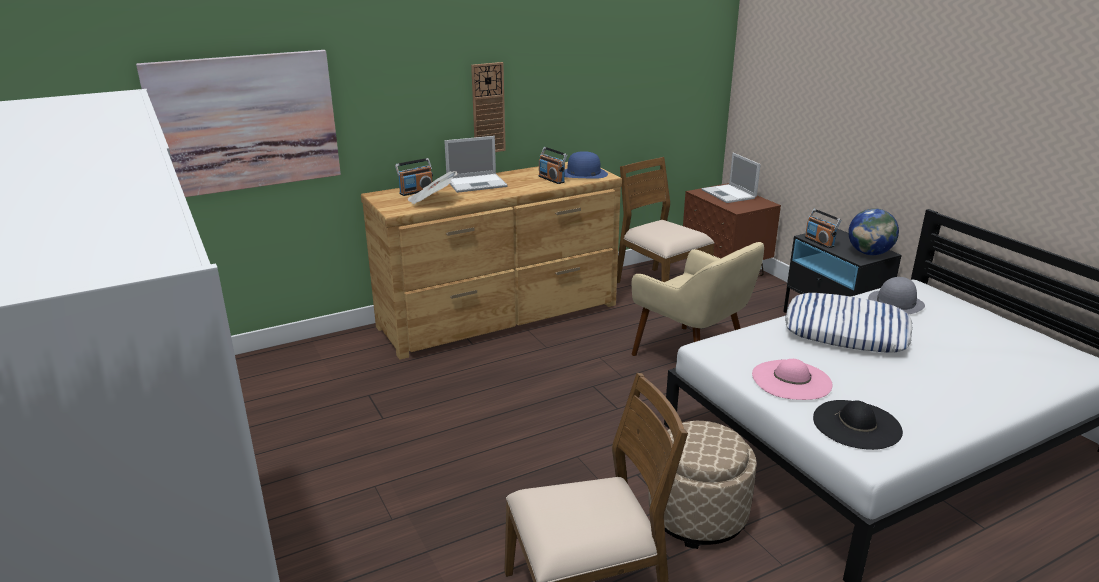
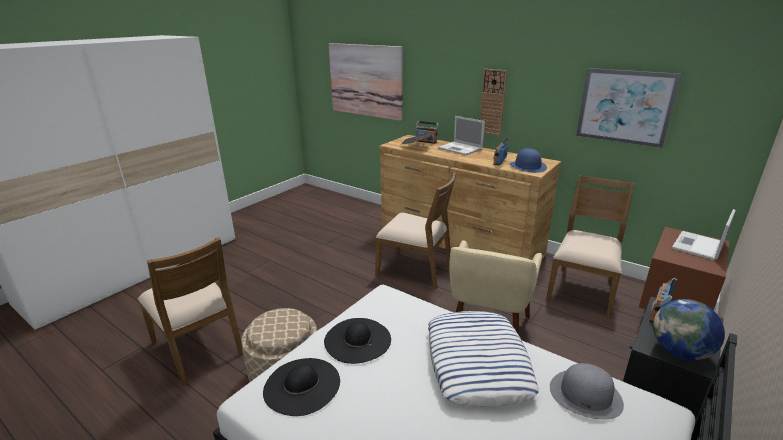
camera: 65 degrees right, 0 degrees up
pink hat [752,359,832,400] -> black hat [324,318,391,364]
none -> brown chair [375,172,456,289]
none -> picture [576,68,681,148]

